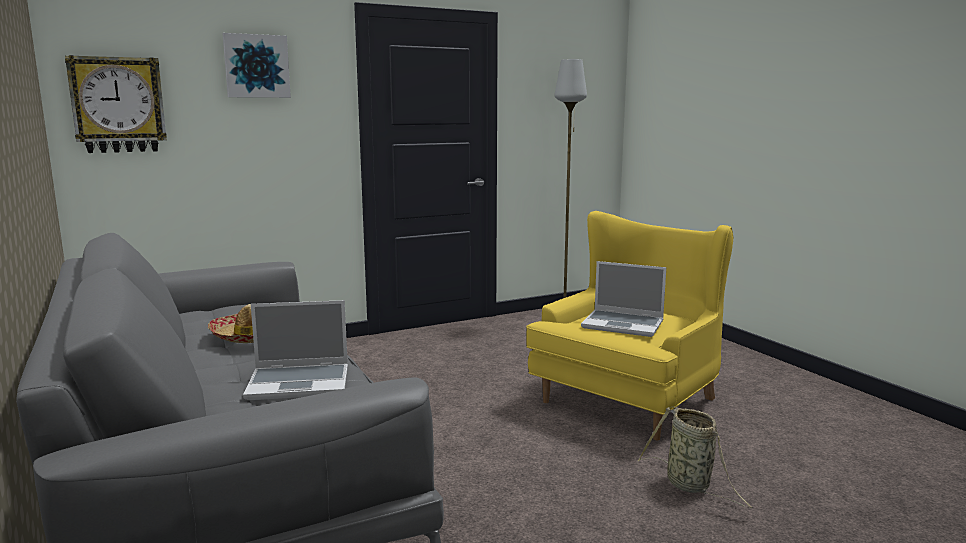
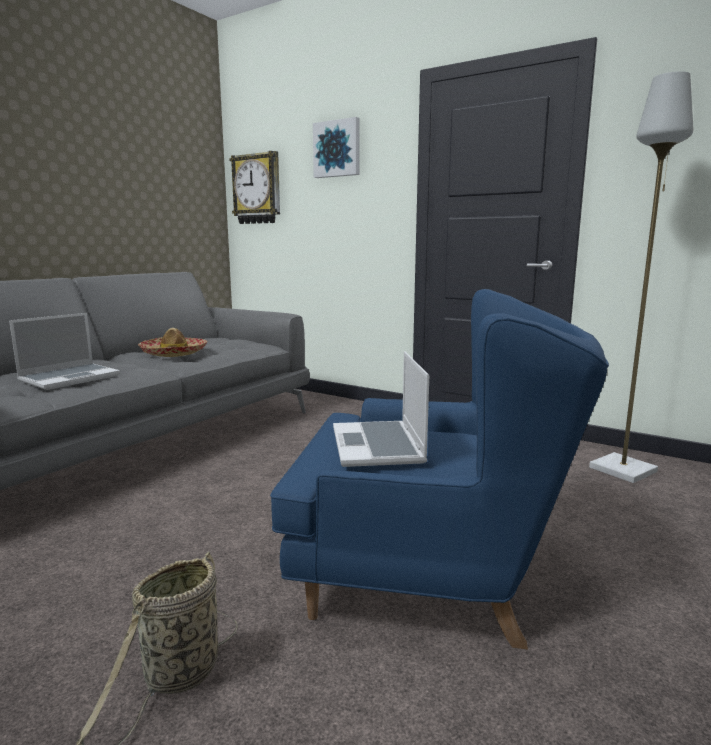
camera: 60 degrees right, 0 degrees up
laptop [243,300,348,400] -> laptop turned 105 degrees counterclockwise [9,313,120,390]
yellow armchair [526,211,734,440] -> blue armchair [270,289,609,650]

